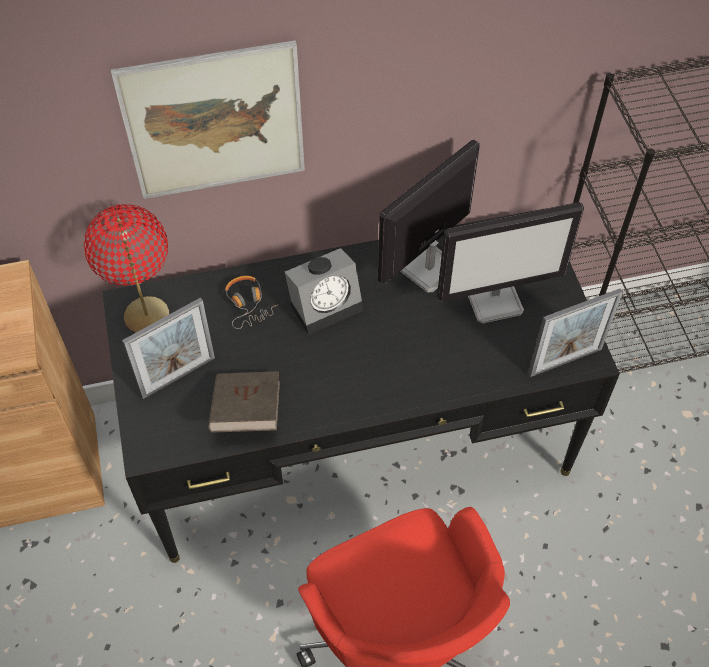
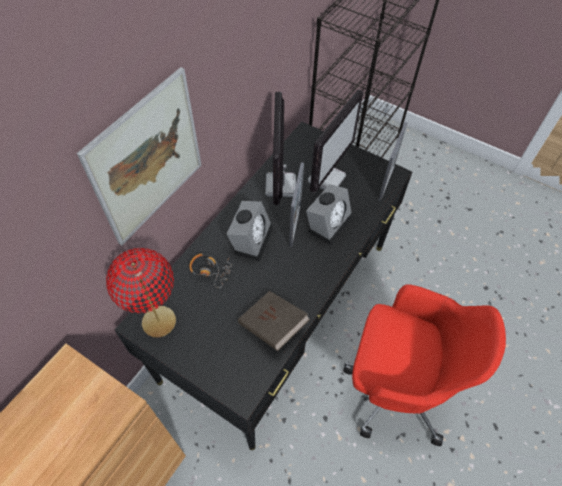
camera: 45 degrees left, 0 degrees up
picture frame [122,298,215,399] -> picture frame moved to [289,162,304,247]
none -> alarm clock [306,184,353,246]

